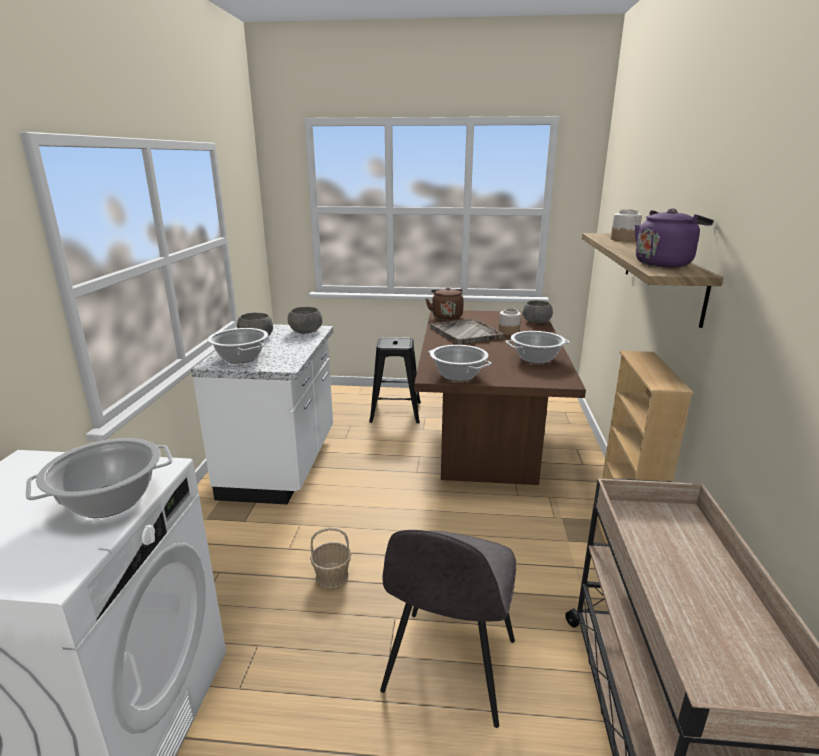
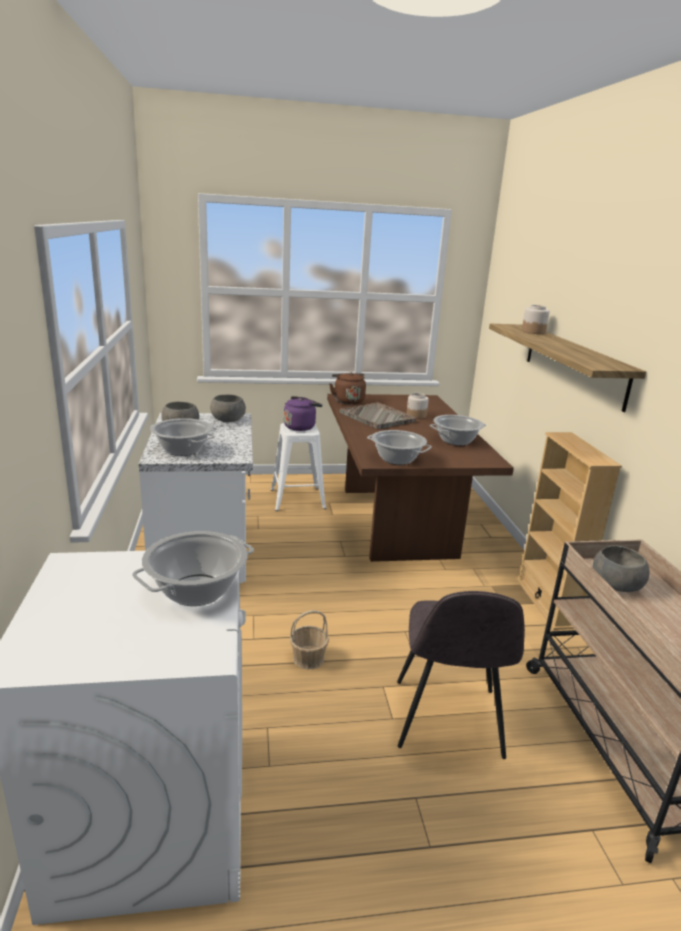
camera: 15 degrees left, 0 degrees up
black stool [369,337,421,424] -> white stool [271,423,326,511]
grey bowl [523,300,553,323] -> grey bowl moved to [593,545,650,592]
purple kettle [635,209,714,267] -> purple kettle moved to [284,396,323,431]

